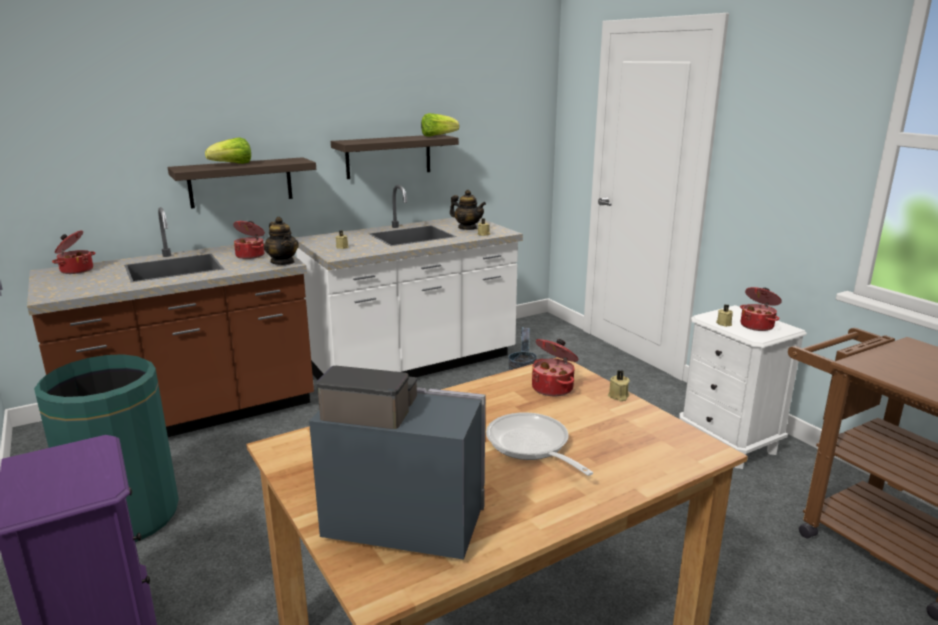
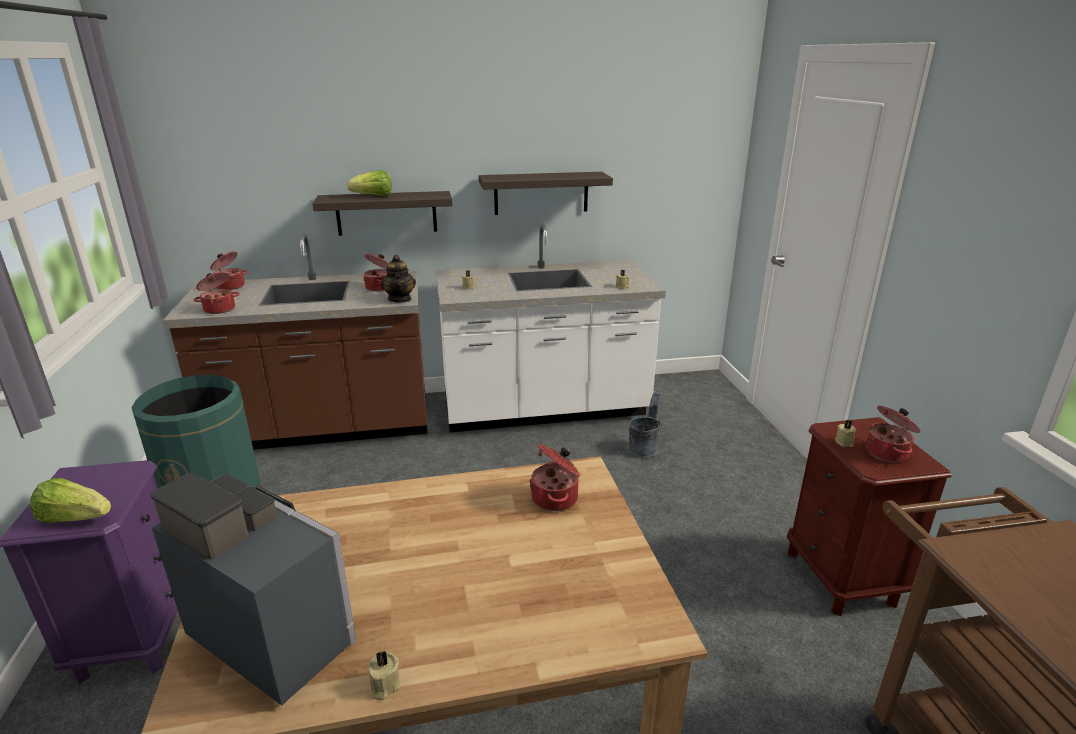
camera: 20 degrees right, 5 degrees up
lettuce [421,113,459,137] -> lettuce moved to [30,478,111,523]
teapot [450,190,486,230] -> none
frying pan [486,412,593,476] -> none
beige candle [608,370,630,401] -> beige candle moved to [368,650,401,700]
white nightstand [679,305,807,469] -> brown nightstand [787,417,951,616]
none -> cooking pot [194,272,240,314]

